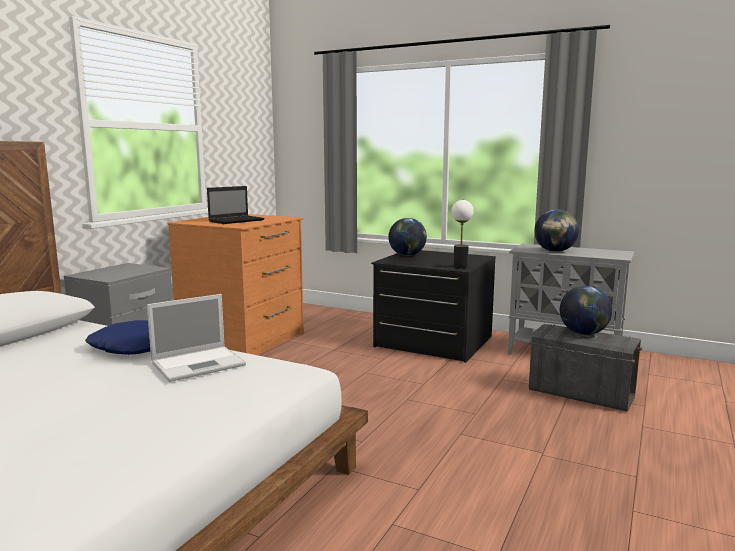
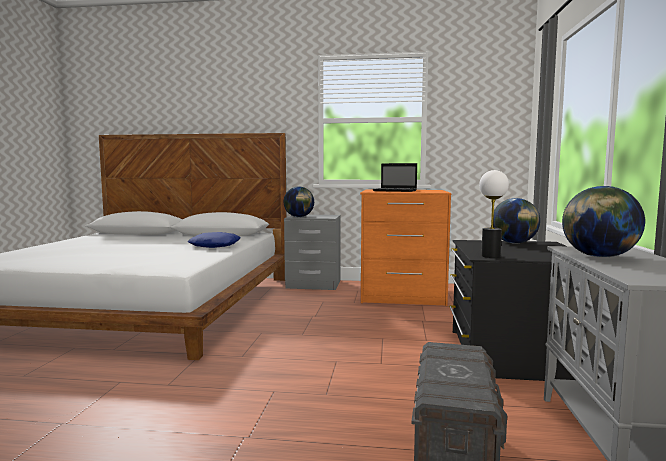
camera: 70 degrees right, 5 degrees down
laptop [147,294,246,382] -> none
globe [560,286,612,335] -> globe moved to [284,186,314,217]

